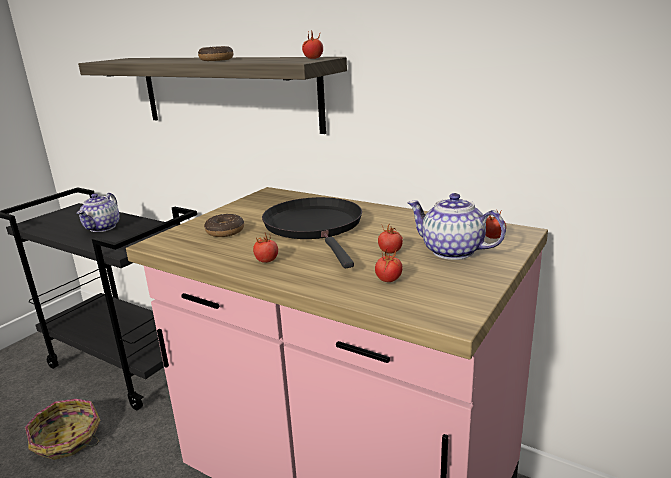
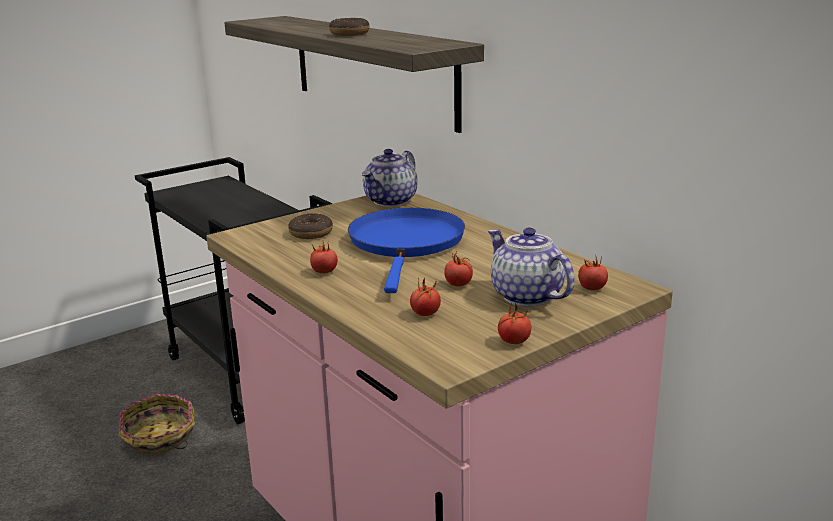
camera: 20 degrees right, 0 degrees up
teapot [77,193,120,232] -> teapot moved to [362,149,418,207]
black frying pan [262,197,362,268] -> blue frying pan [348,208,465,293]
tomato [302,30,323,59] -> tomato moved to [498,302,531,344]

